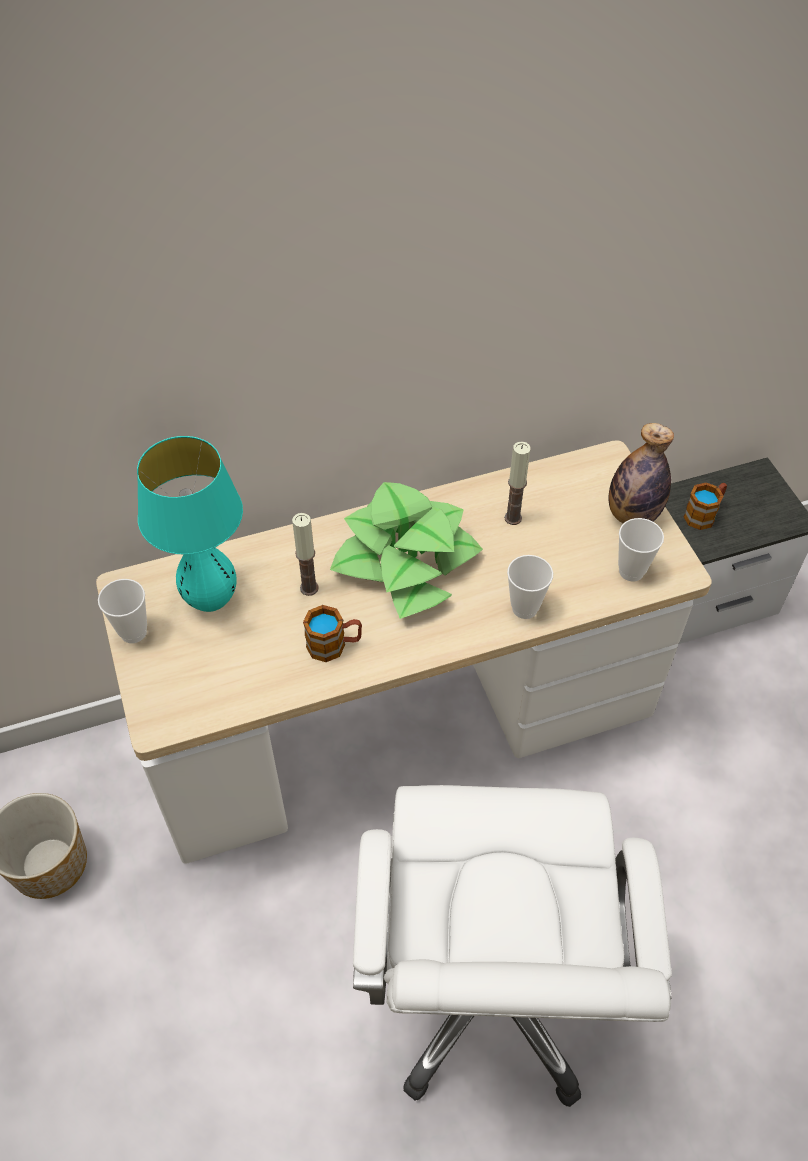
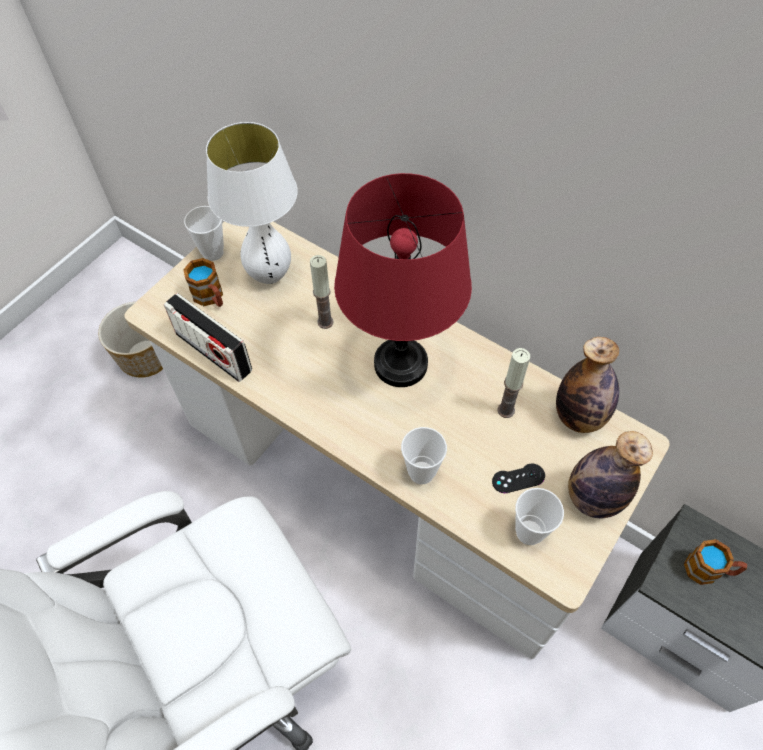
camera: 55 degrees right, 5 degrees up
turquoise table lamp [137,436,243,612] -> white table lamp [206,122,298,284]
mug [303,605,362,662] -> mug moved to [183,258,223,307]
potted plant [330,482,483,619] -> red table lamp [334,173,472,387]
none -> radio [164,293,252,382]
none -> black game controller [492,463,545,493]
none -> bottle [556,337,619,433]

